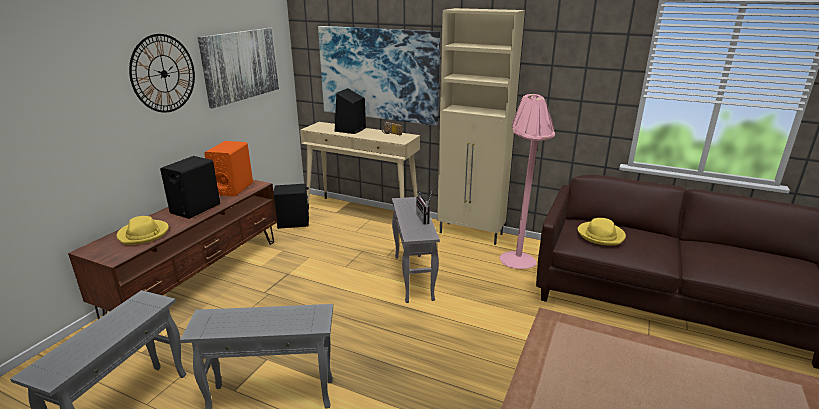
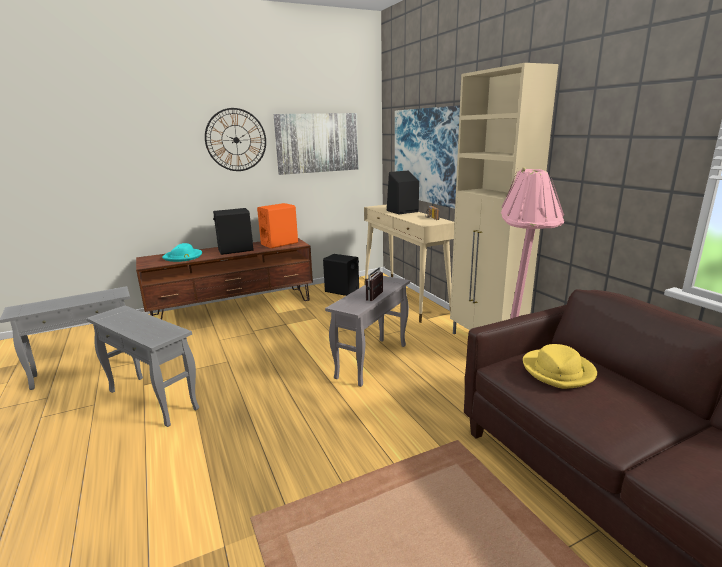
camera: 40 degrees right, 5 degrees down
yellow hat [117,216,169,245] -> turquoise hat [162,243,202,262]

